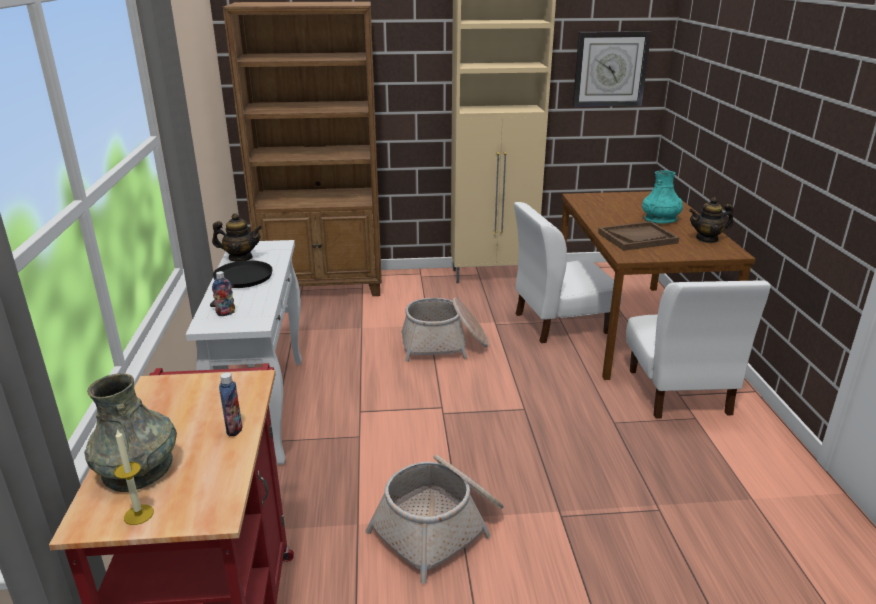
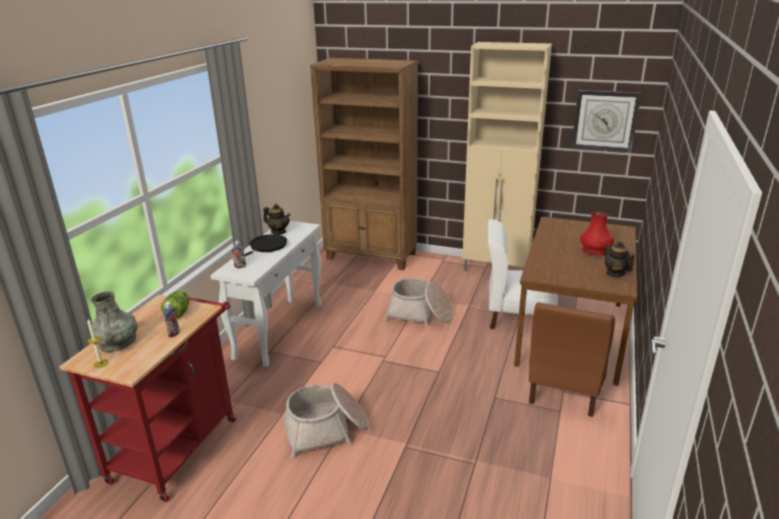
camera: 25 degrees right, 0 degrees up
brown tray [598,221,679,251] -> none
white chair [626,280,770,419] -> brown chair [529,302,615,417]
turquoise vase [642,170,683,224] -> red vase [580,212,614,255]
teapot [689,197,734,243] -> teapot turned 45 degrees clockwise [605,241,634,277]
none -> lettuce [161,290,189,318]

